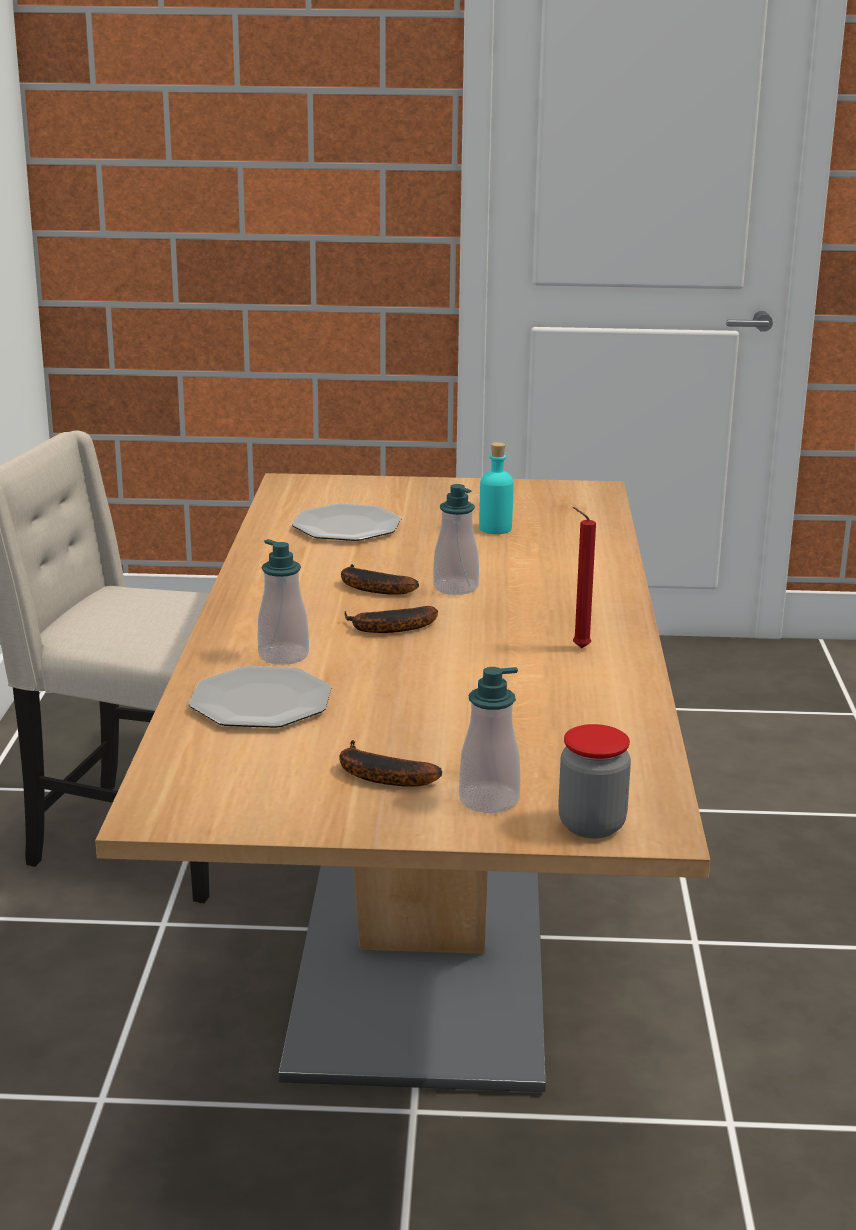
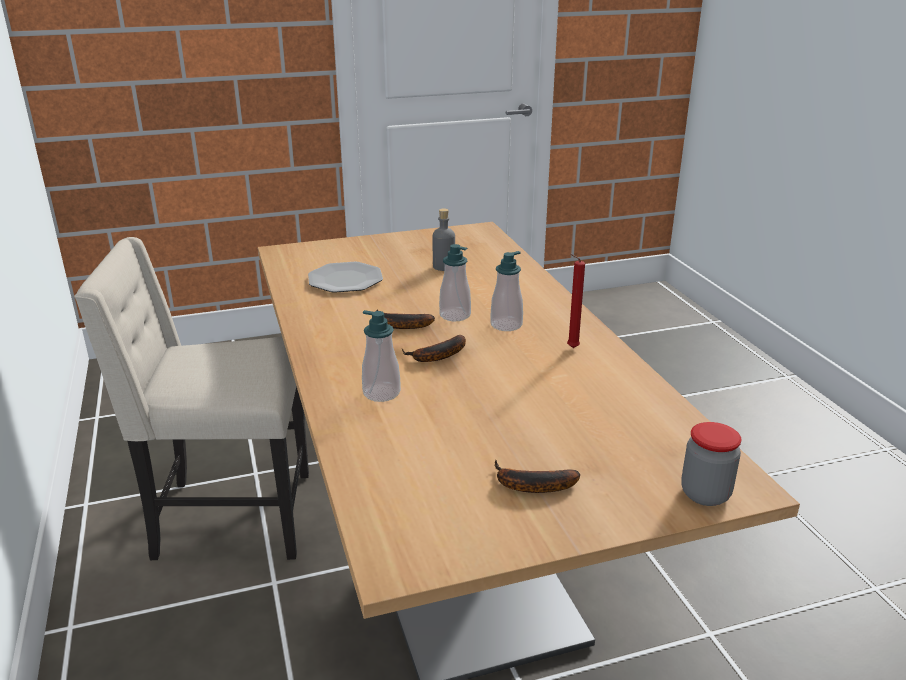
camera: 20 degrees left, 5 degrees up
plate [189,666,331,728] -> none
soap dispenser [459,667,520,813] -> soap dispenser moved to [490,251,523,331]
turquoise bottle [479,442,514,534] -> grey bottle [433,209,455,271]

